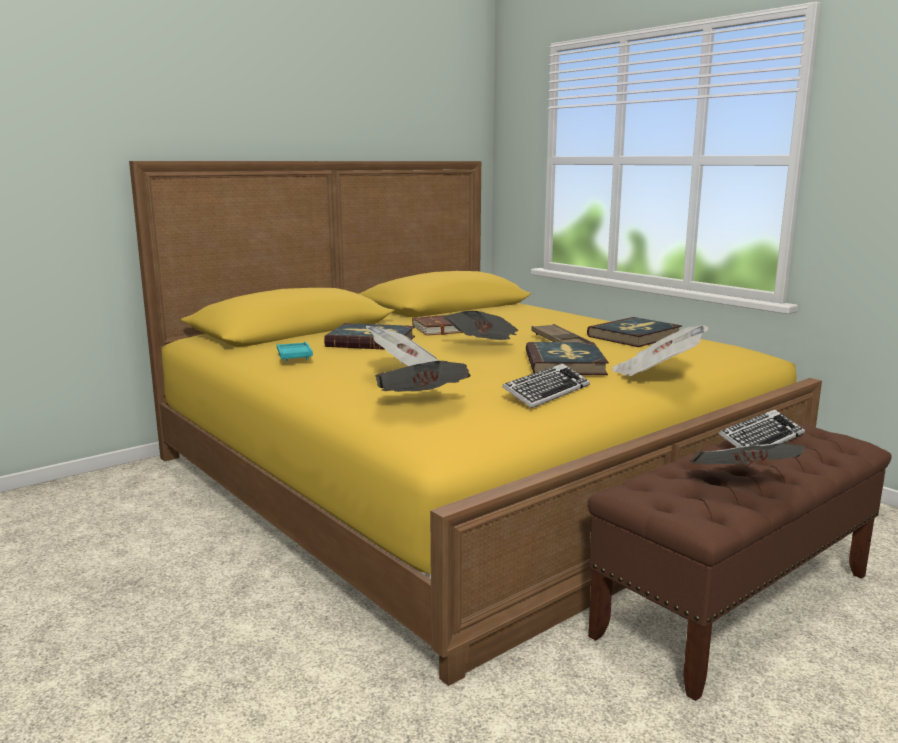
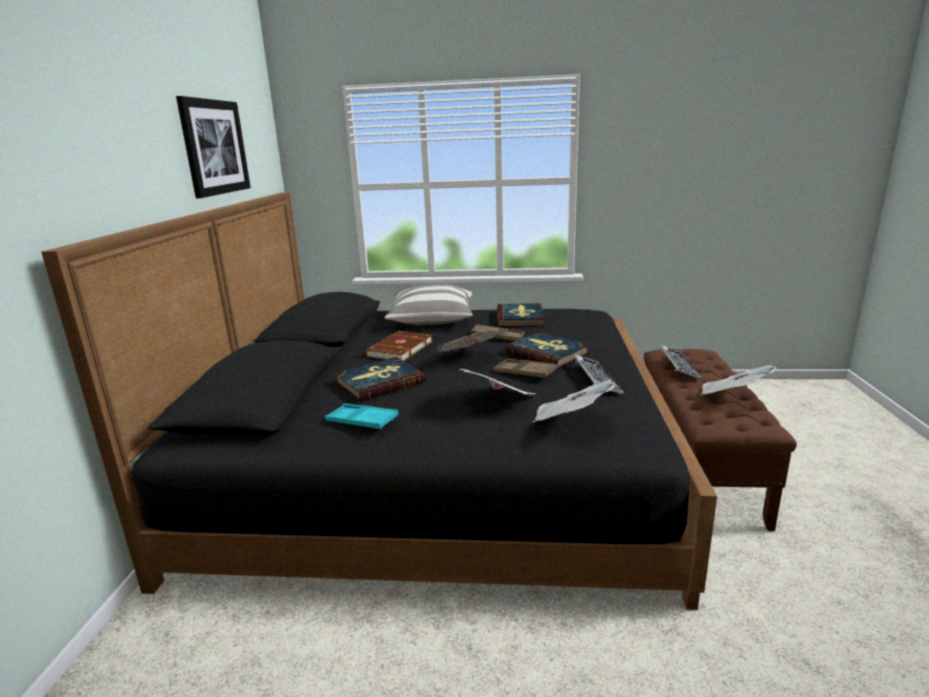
camera: 45 degrees left, 5 degrees up
yellow bed [129,161,822,686] -> black bed [41,192,717,610]
newspaper [612,325,709,377] -> none
none -> picture [176,96,251,199]
none -> pillow [385,284,473,325]
none -> brown tray [493,359,557,379]

